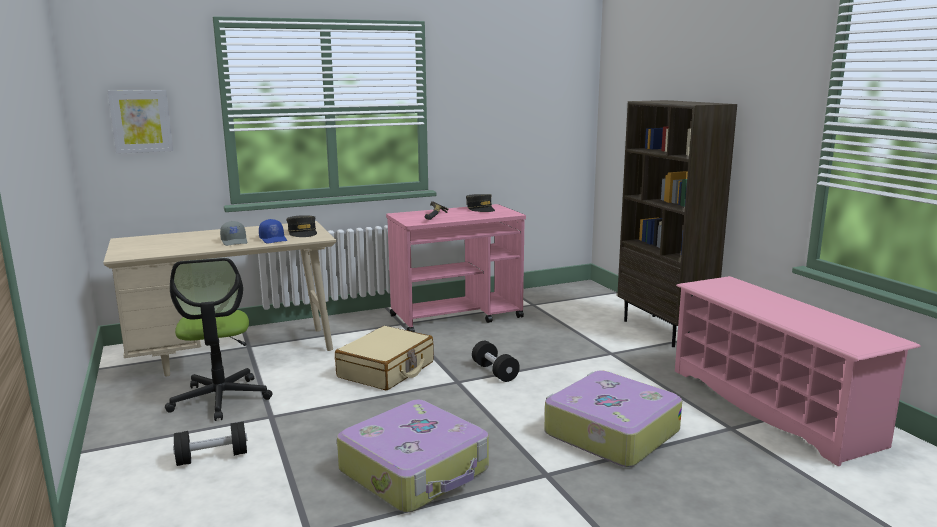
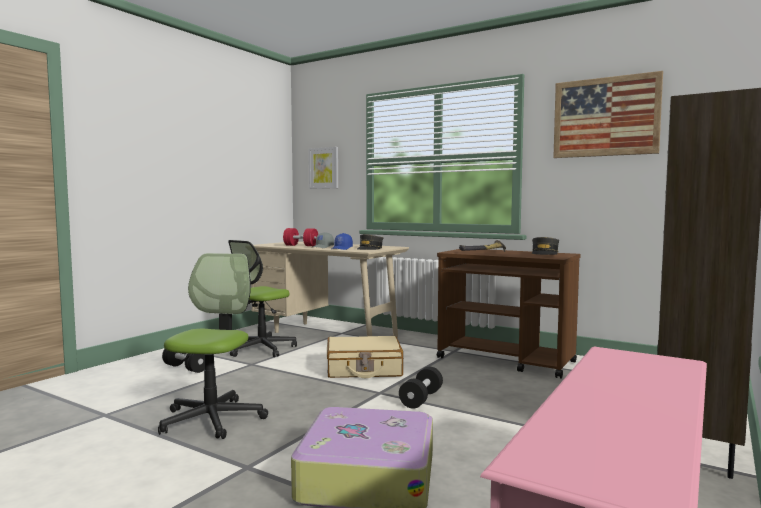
camera: 55 degrees right, 10 degrees down
suitcase [337,400,489,512] -> office chair [158,253,268,439]
pink cart [386,204,526,332] -> brown cart [437,249,581,379]
none -> red dumbbell [283,228,318,246]
none -> picture [553,71,663,158]

